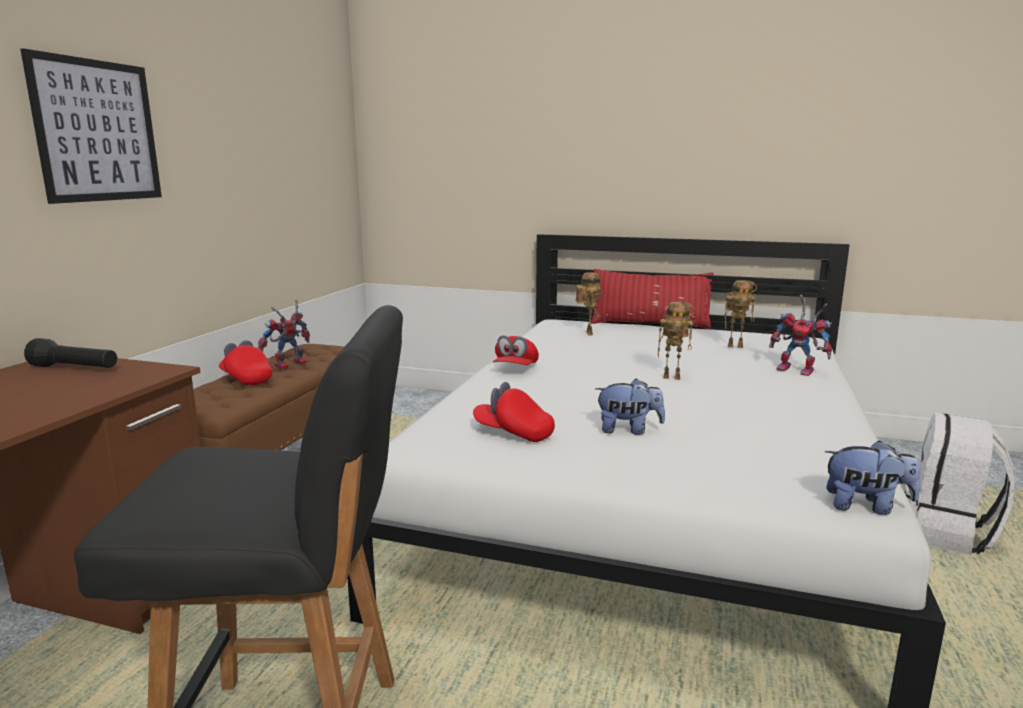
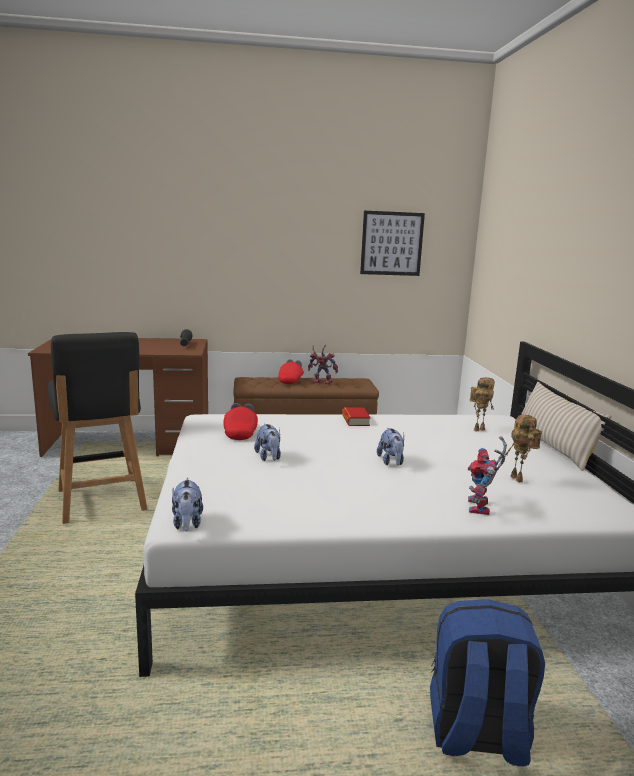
camera: 65 degrees right, 0 degrees up
picture [20,48,162,204] -> picture moved to [360,211,425,276]
red cap [493,335,539,365] -> book [342,407,371,426]
red pillow [591,269,713,329] -> beige pillow [521,382,612,471]
toy robot [658,301,695,380] -> plush toy [377,428,405,466]
white backpack [904,412,1015,555] -> blue backpack [430,599,545,766]

